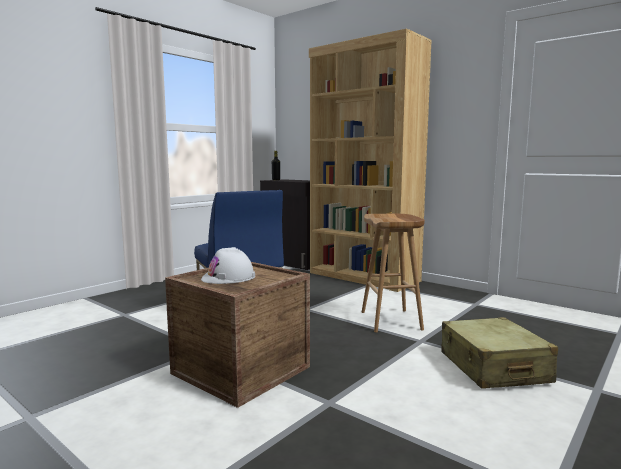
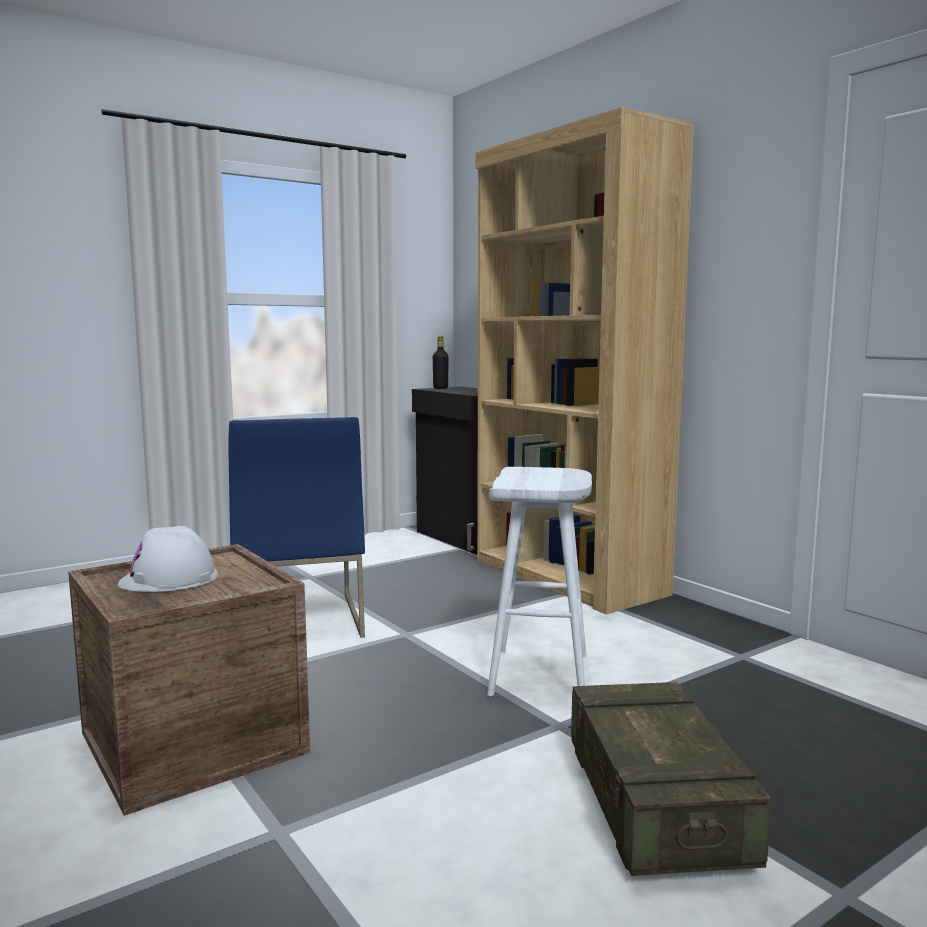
camera: 15 degrees right, 0 degrees up
brown stool [362,214,425,332] -> white stool [487,467,592,696]
beige suitcase [441,317,558,389] -> crate [571,682,771,876]

